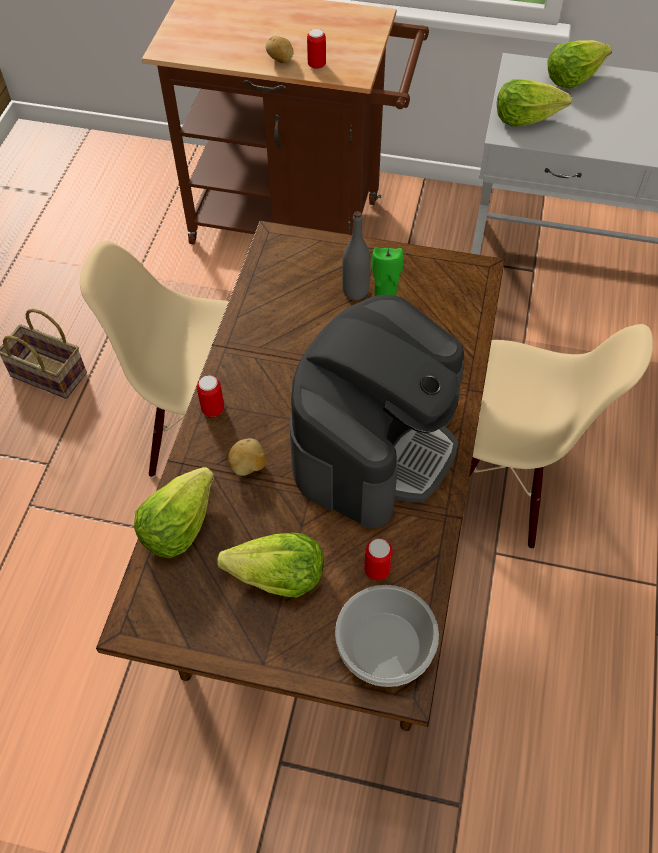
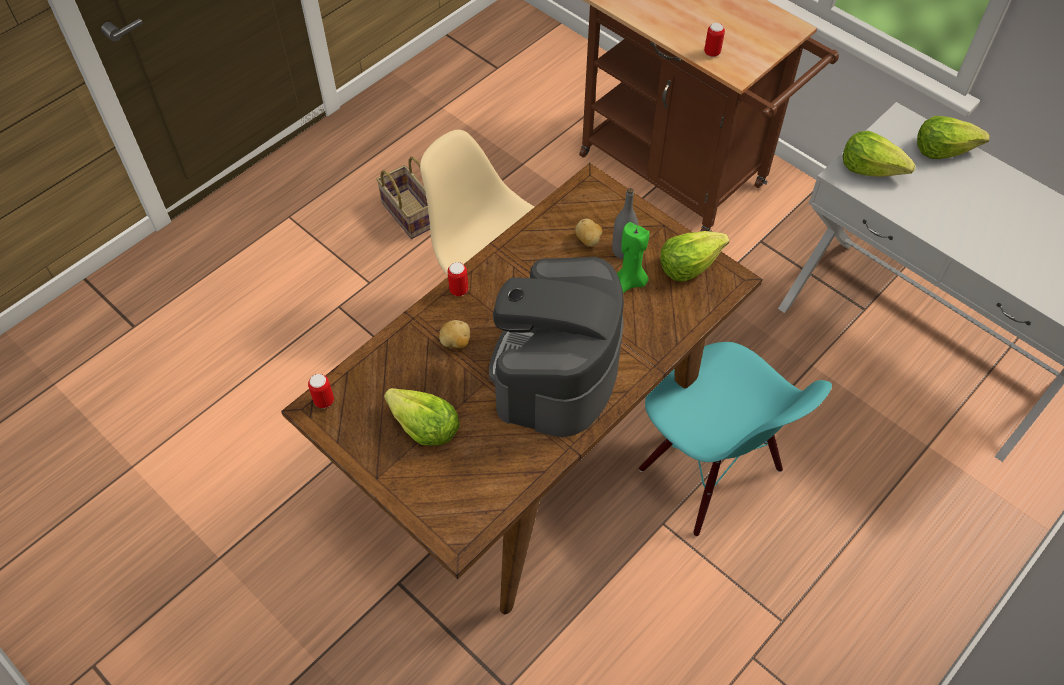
camera: 30 degrees right, 0 degrees up
lettuce [134,467,214,558] -> lettuce moved to [660,231,729,282]
potato [266,36,294,63] -> potato moved to [575,218,602,247]
coffee machine [290,295,464,528] -> coffee machine turned 135 degrees clockwise [489,257,624,437]
bowl [335,585,439,687] -> none
can [364,538,393,581] -> can moved to [308,374,334,408]
beige chair [469,324,653,549] -> turquoise chair [639,342,832,537]

